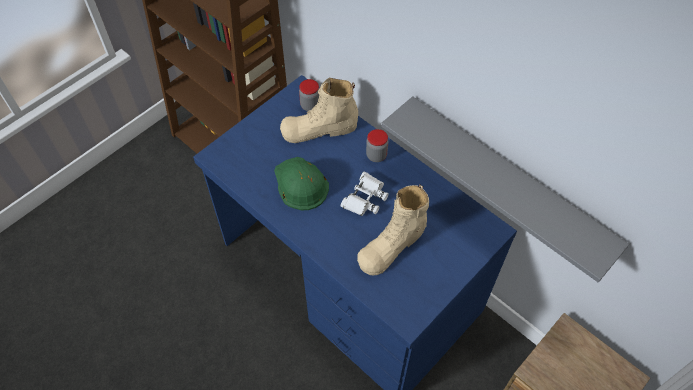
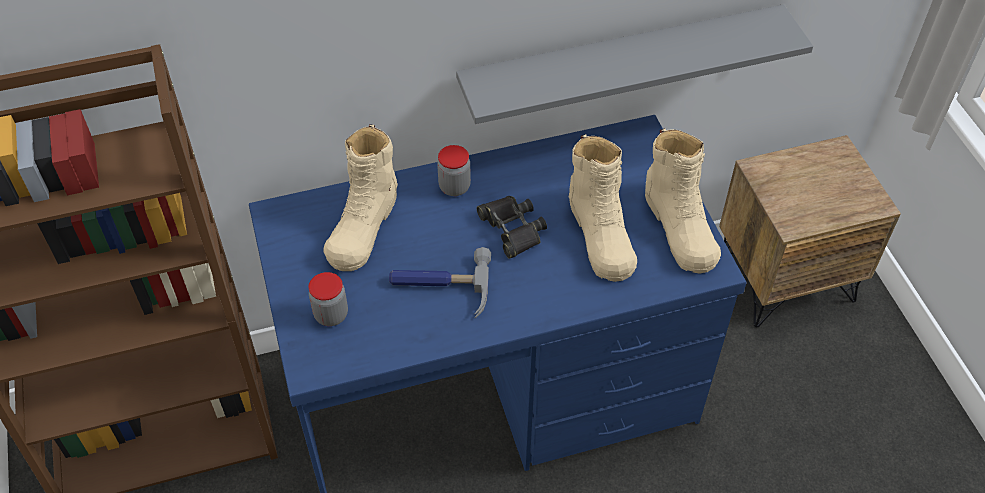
camera: 60 degrees left, 5 degrees down
green hard hat [274,157,329,210] -> hammer [389,247,491,318]
jar [299,79,319,111] -> jar moved to [309,272,348,326]
white binoculars [341,171,389,216] -> black binoculars [477,196,547,259]
none -> beige boot [645,128,721,274]

